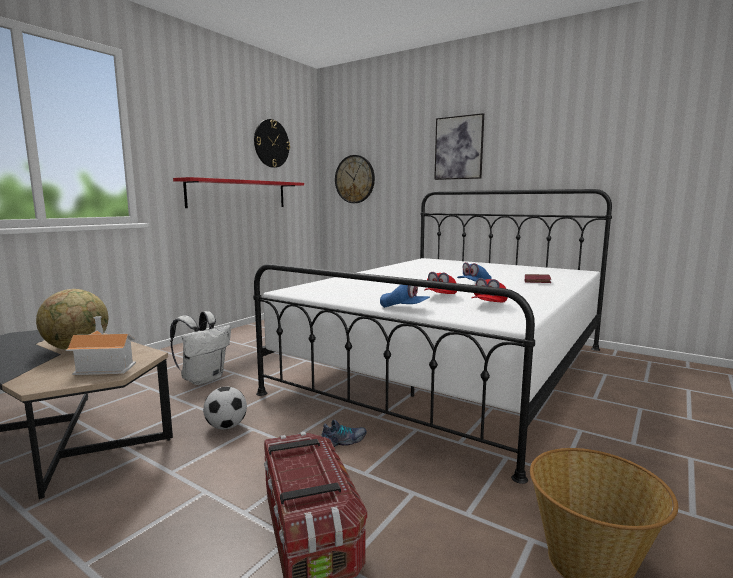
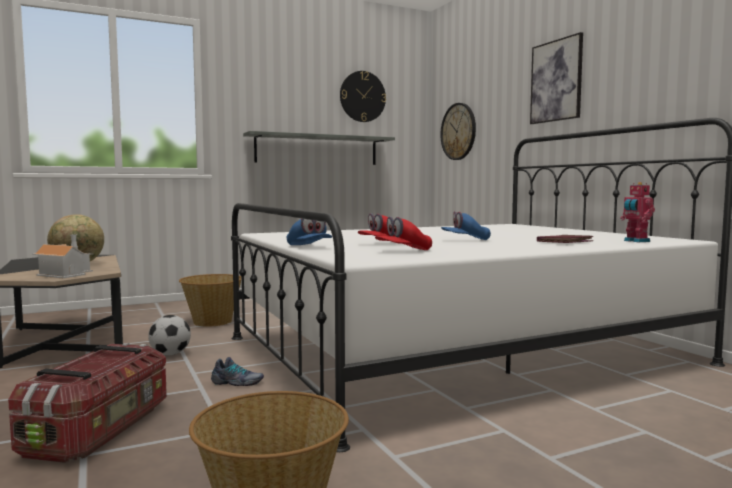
camera: 30 degrees right, 5 degrees down
white backpack [170,311,231,385] -> basket [179,274,241,327]
red shelf [173,177,304,208] -> grey shelf [243,131,395,165]
none -> toy robot [620,182,655,242]

